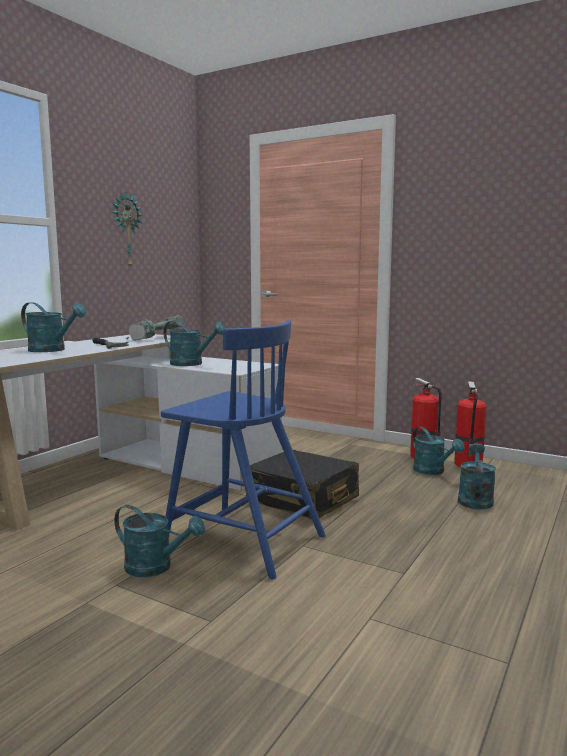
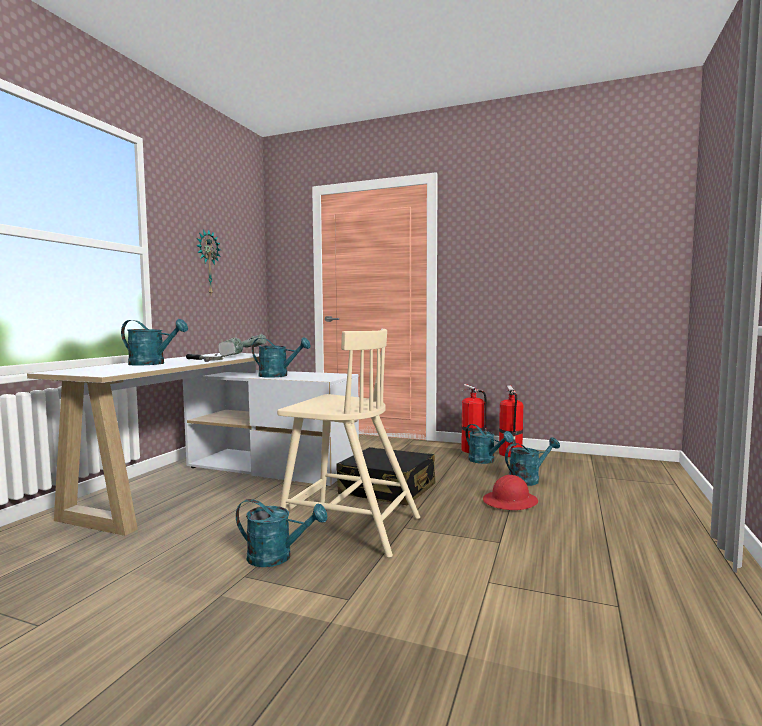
camera: 10 degrees left, 5 degrees down
blue chair [161,320,325,579] -> beige chair [277,329,420,558]
turquoise watering can [458,443,496,509] -> turquoise watering can turned 60 degrees clockwise [505,437,560,486]
none -> red hard hat [483,475,538,510]

